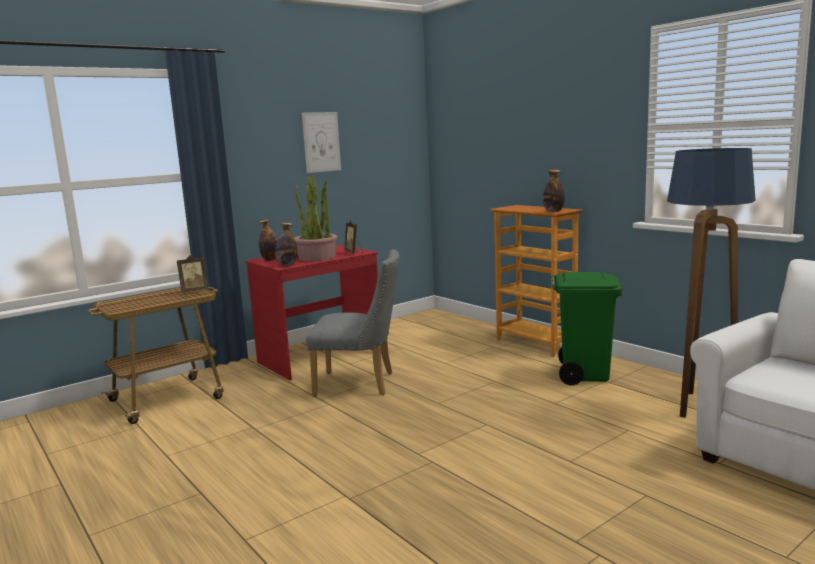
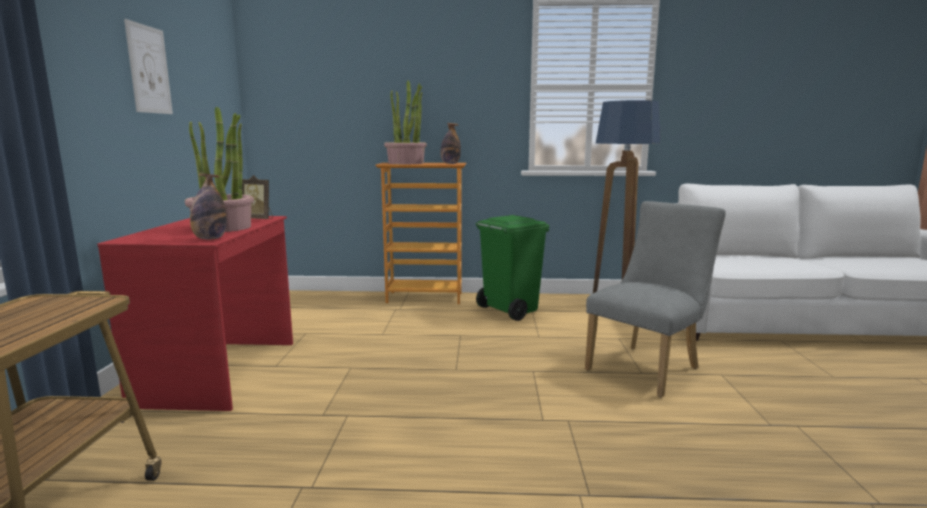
camera: 50 degrees left, 0 degrees up
picture frame [177,255,209,293] -> none
bottle [259,219,278,261] -> none
grey chair [306,249,400,397] -> grey chair moved to [585,201,726,398]
none -> potted plant [384,80,427,164]

